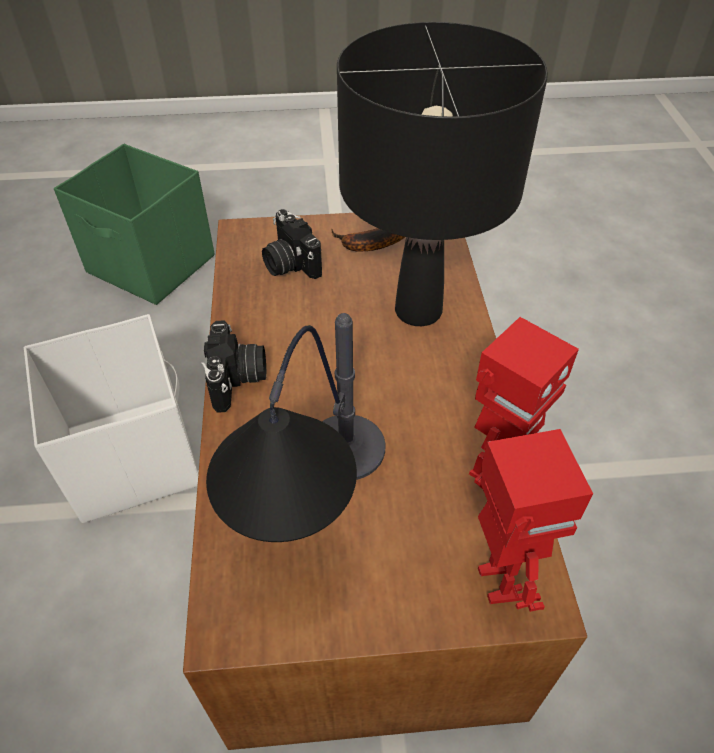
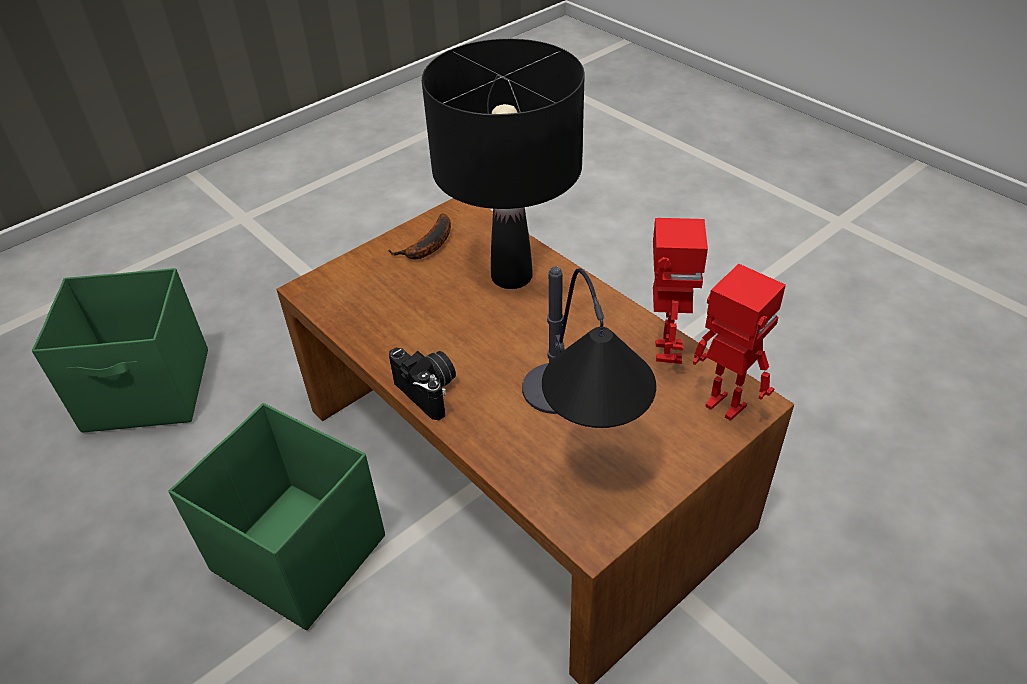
camera: 35 degrees left, 5 degrees down
white storage box [24,314,198,523] -> green storage box [169,403,385,630]
camera [262,209,322,279] -> none

